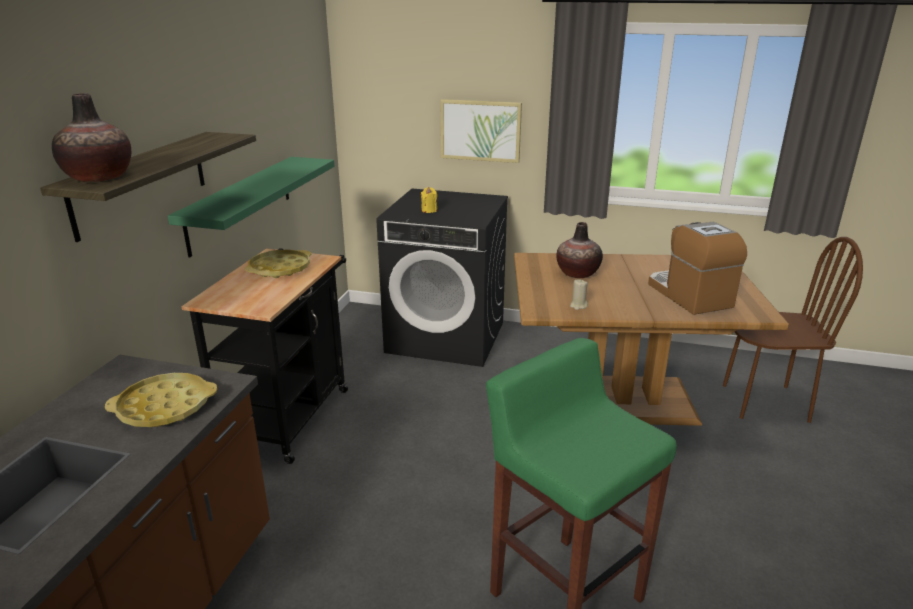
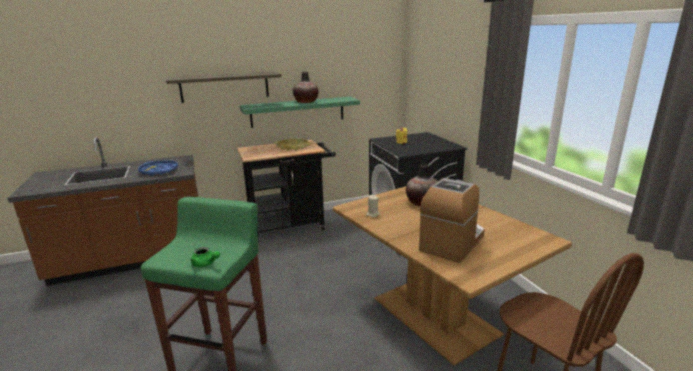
camera: 55 degrees right, 5 degrees down
vase [52,93,131,182] -> vase moved to [293,72,319,103]
yellow tray [105,373,217,427] -> blue tray [138,160,178,176]
picture [440,99,522,163] -> none
none -> green teapot [190,247,220,267]

